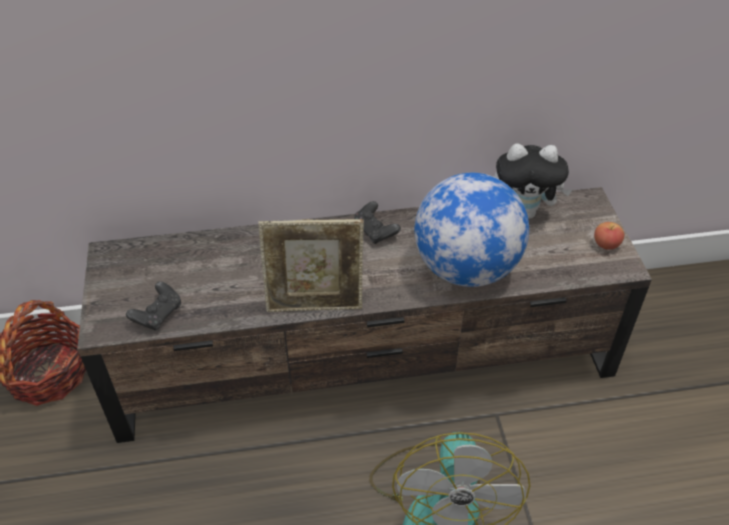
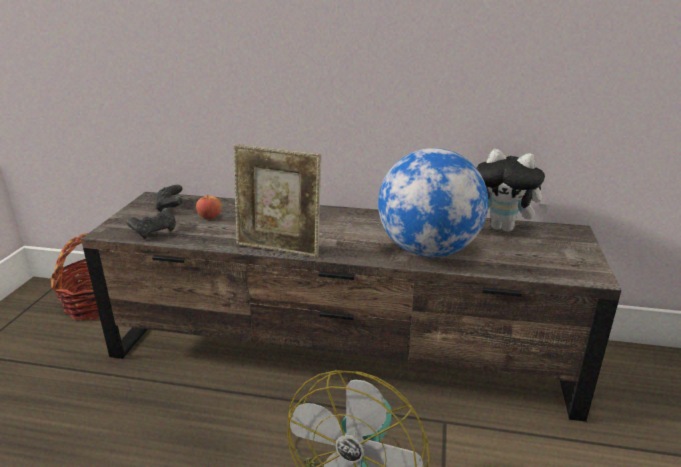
camera: 20 degrees right, 20 degrees down
black game controller [354,201,401,244] -> black game controller moved to [155,185,182,212]
apple [594,222,624,250] -> apple moved to [196,195,222,219]

